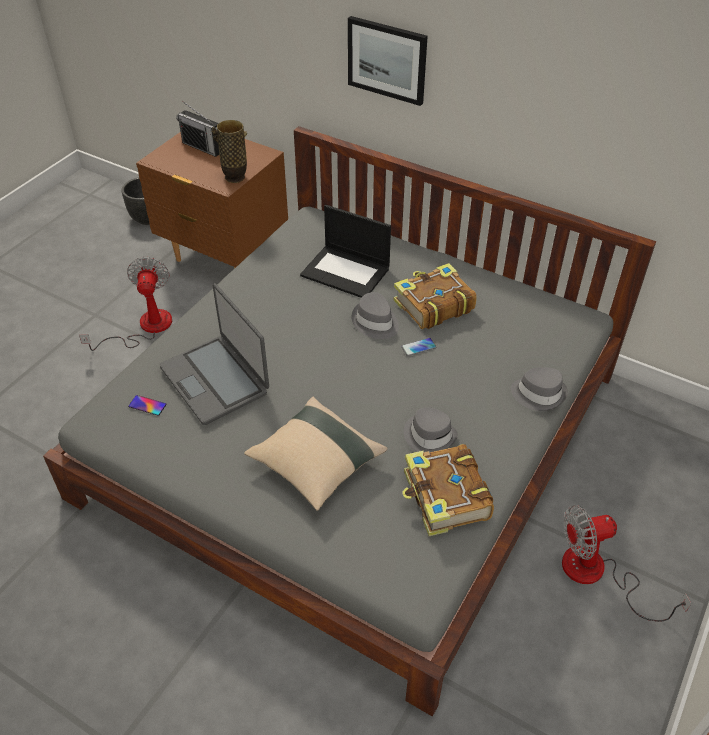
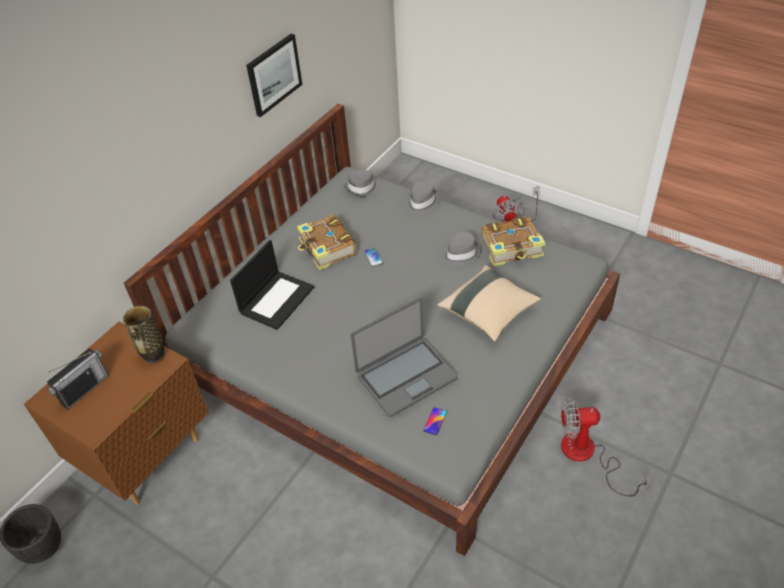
camera: 85 degrees left, 0 degrees up
fan [79,257,172,351] -> fan moved to [561,396,650,497]
picture [348,16,428,106] -> picture moved to [246,34,302,117]
grey hat [351,292,399,339] -> grey hat moved to [344,170,379,197]

